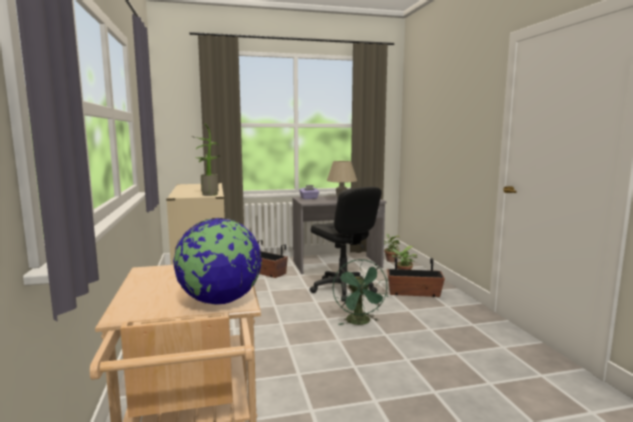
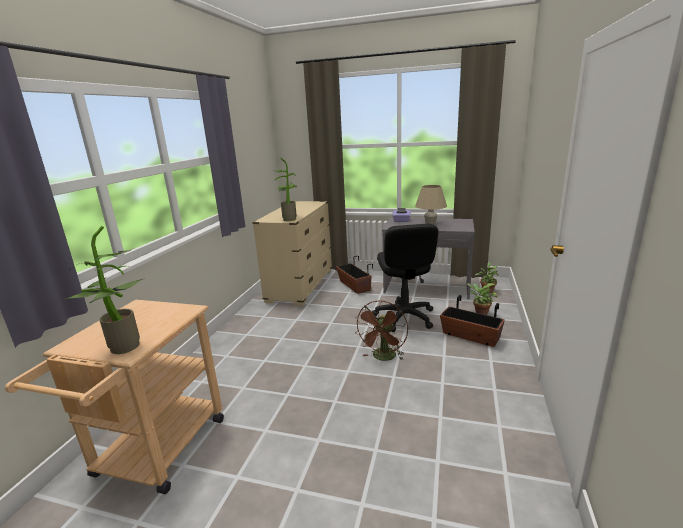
camera: 30 degrees right, 10 degrees up
globe [173,218,262,304] -> potted plant [64,226,145,354]
green fan [333,259,388,325] -> brown fan [355,301,408,361]

